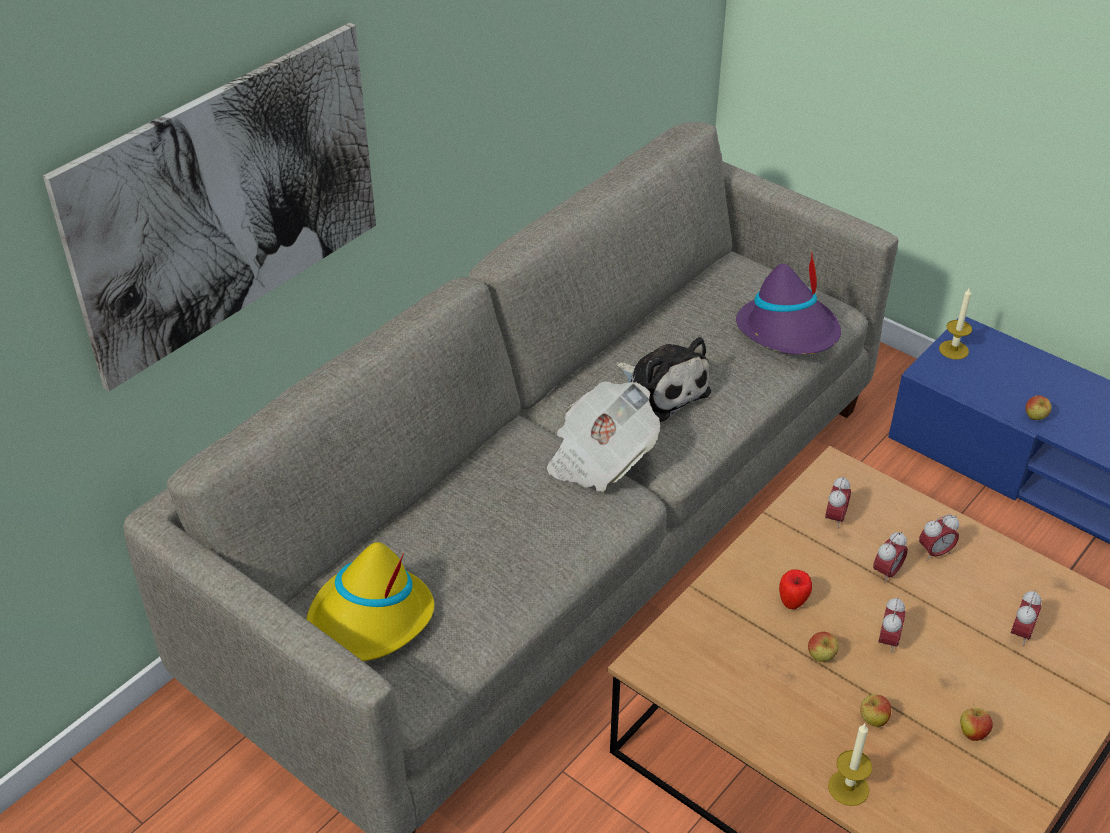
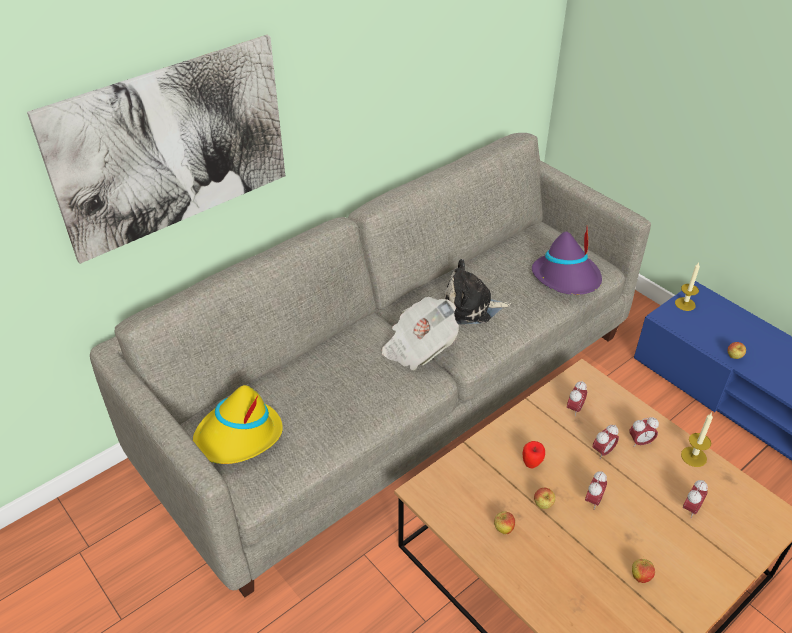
camera: 10 degrees right, 0 degrees up
plush toy [616,337,711,422] -> plush toy turned 120 degrees clockwise [445,259,511,324]
candle [828,724,872,806] -> candle moved to [681,413,713,467]
apple [860,694,891,727] -> apple moved to [494,511,515,535]

